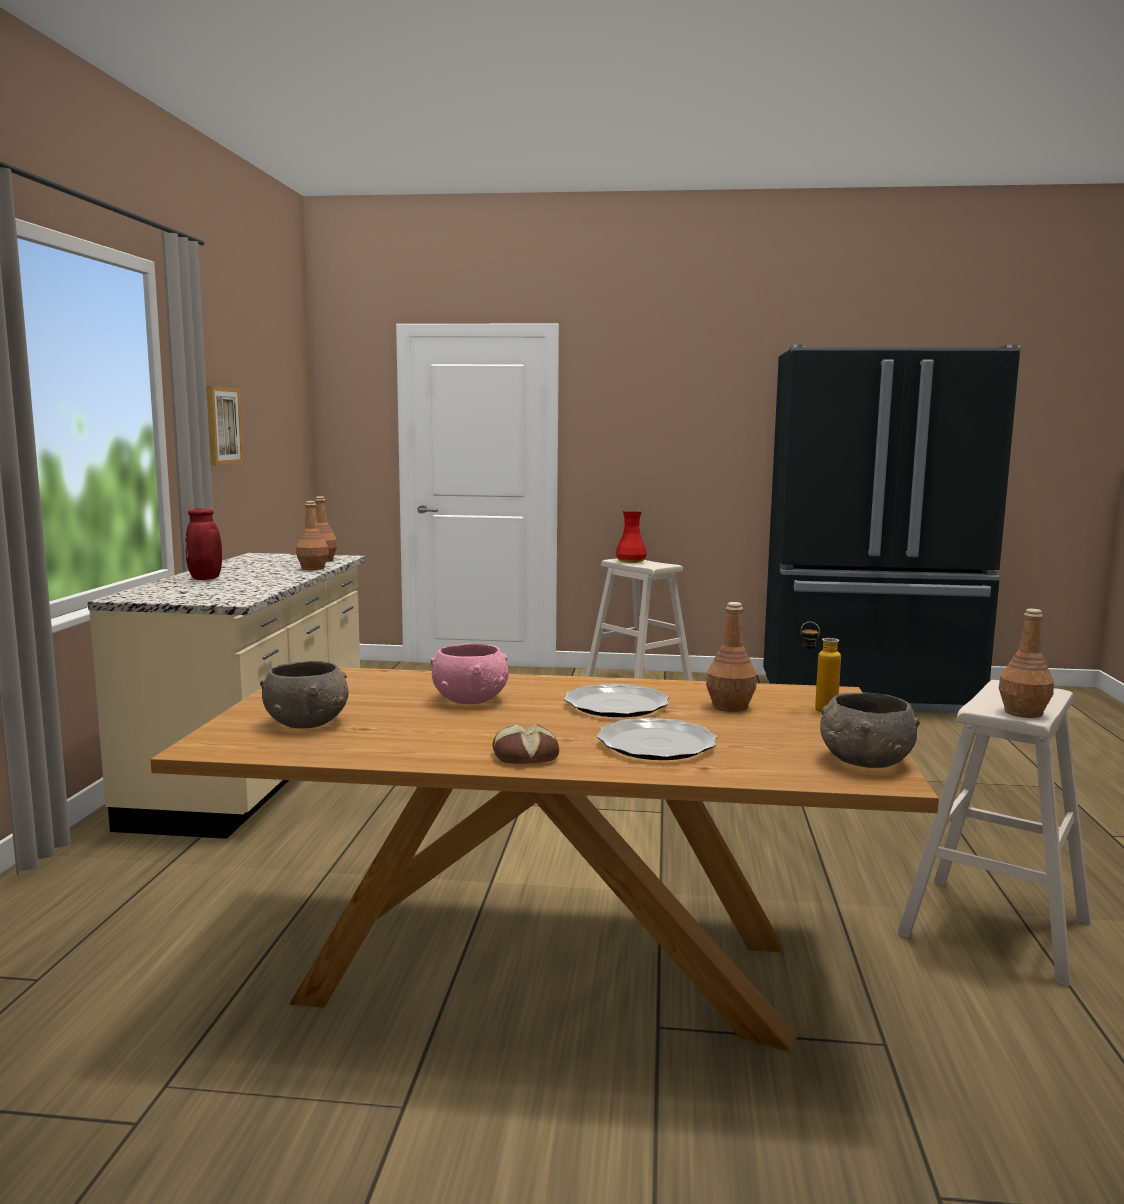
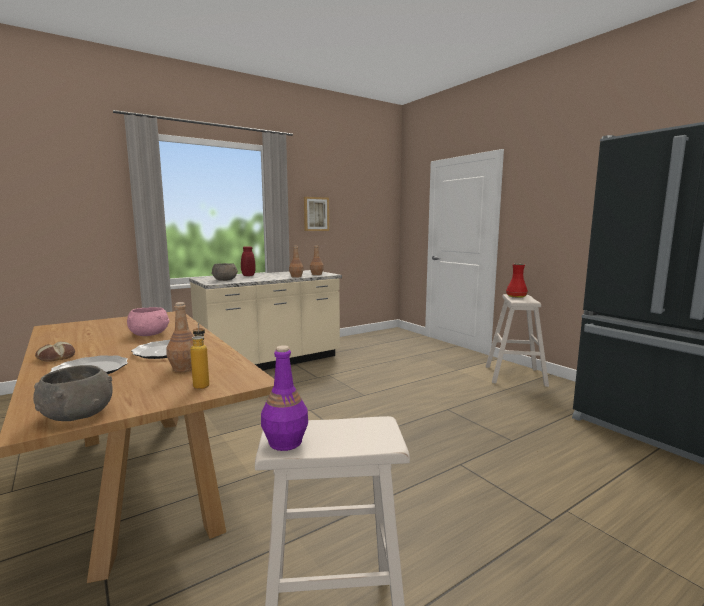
camera: 50 degrees right, 0 degrees up
grey bowl [260,661,349,728] -> grey bowl moved to [211,263,238,281]
brown bottle [999,609,1054,718] -> purple bottle [261,345,308,451]

